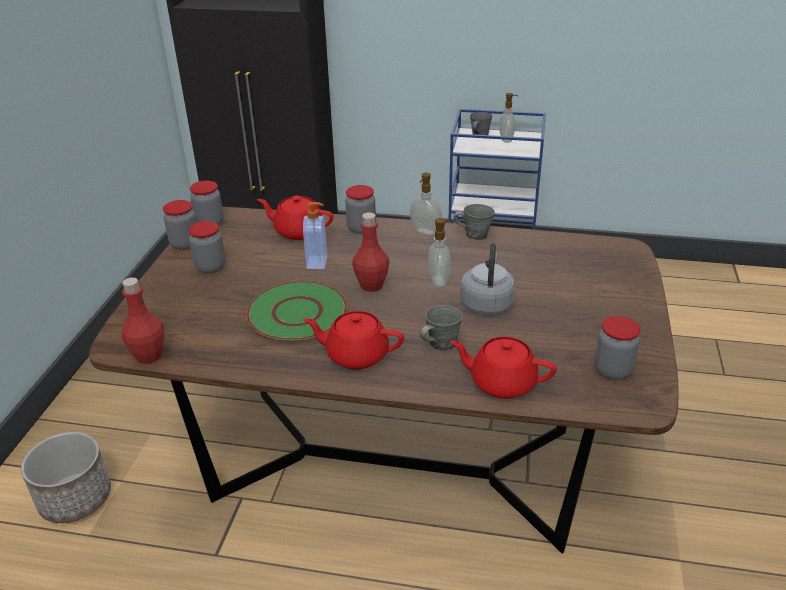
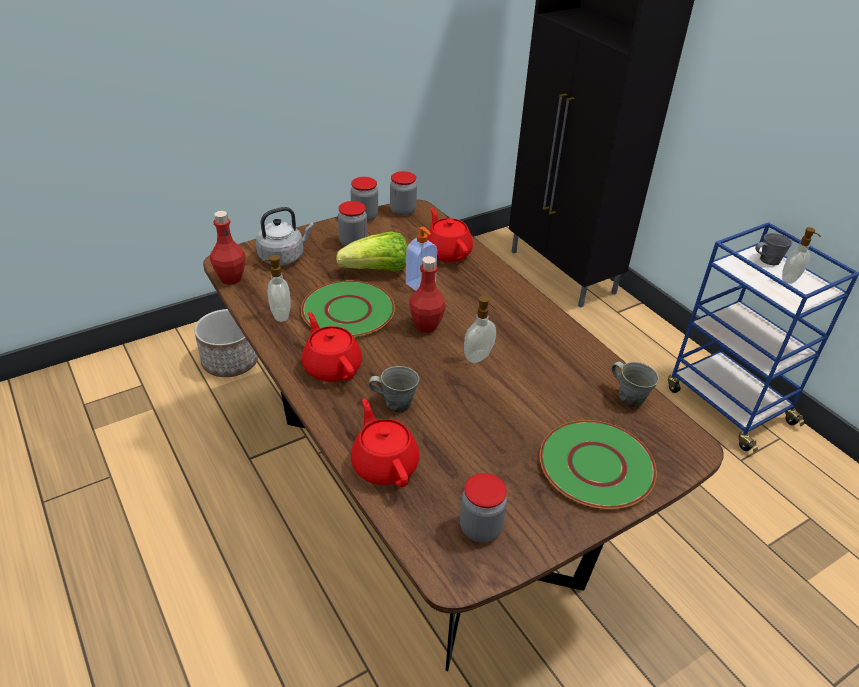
camera: 45 degrees right, 5 degrees up
jar [345,185,376,234] -> none
soap dispenser [410,173,442,235] -> soap dispenser moved to [261,255,291,322]
grey mug [454,204,495,240] -> grey mug moved to [612,361,659,407]
grey kettle [461,243,516,314] -> grey kettle moved to [256,207,314,265]
none -> lettuce [336,231,407,272]
none -> green plate [540,420,657,509]

